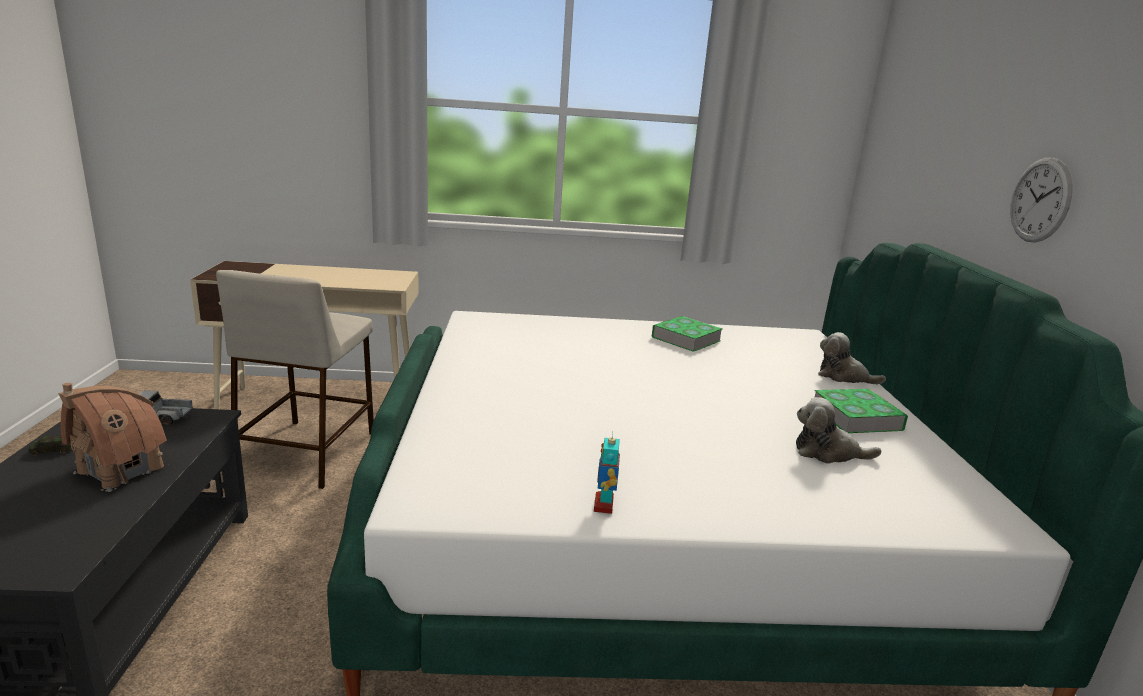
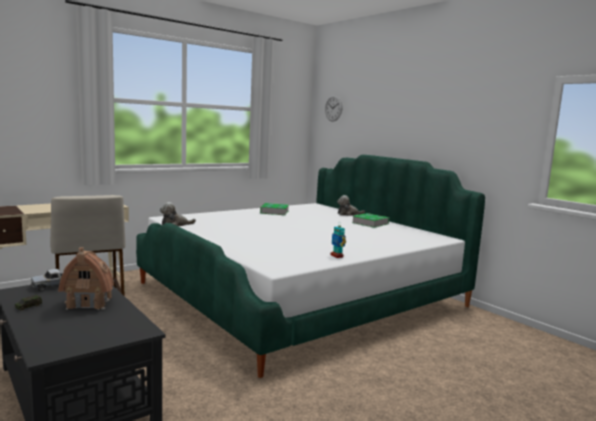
camera: 35 degrees left, 10 degrees down
plush toy [796,397,881,464] -> plush toy moved to [160,202,196,226]
wall clock [1010,157,1073,243] -> wall clock moved to [325,95,342,122]

